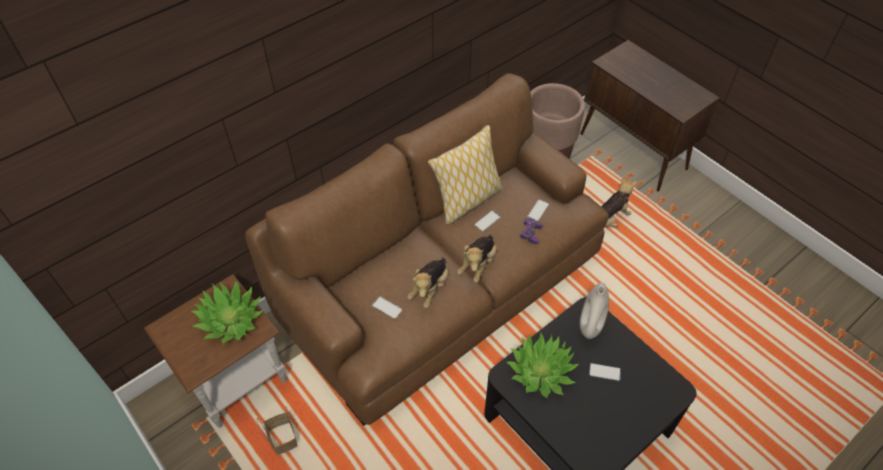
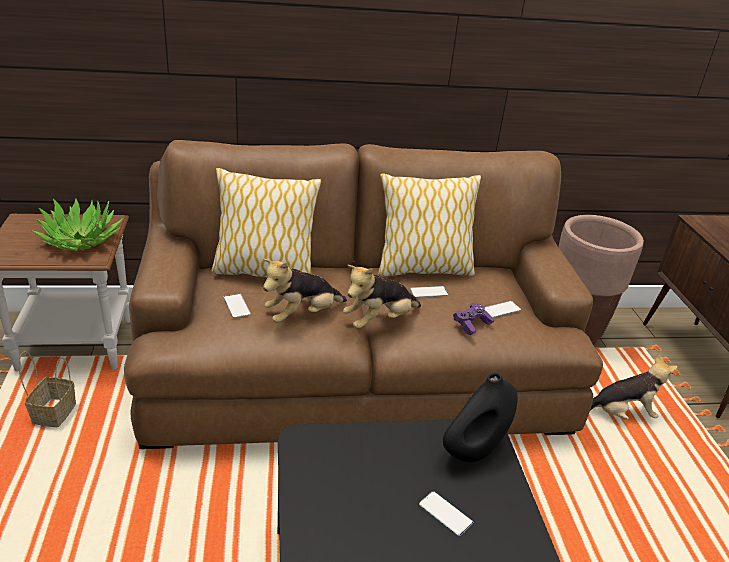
camera: 30 degrees right, 20 degrees down
potted plant [506,333,579,398] -> none
white vase [580,283,609,339] -> black vase [443,373,517,462]
none -> pillow [211,168,321,277]

